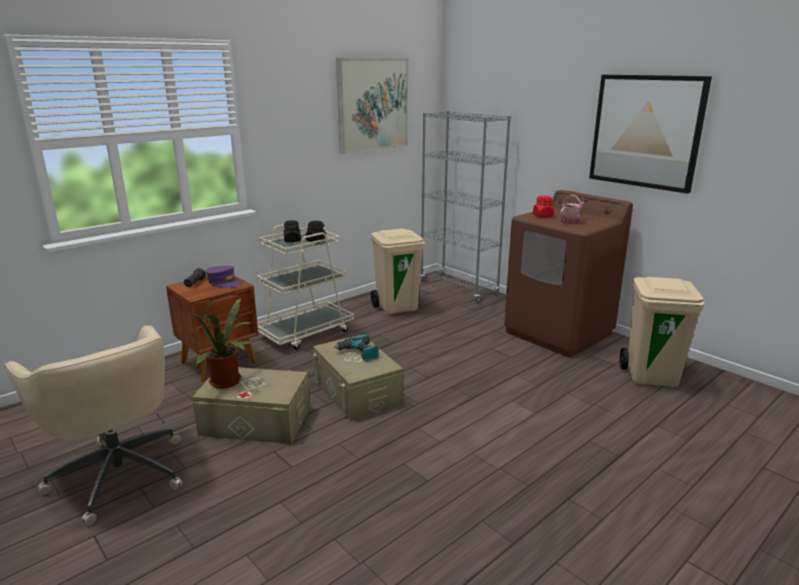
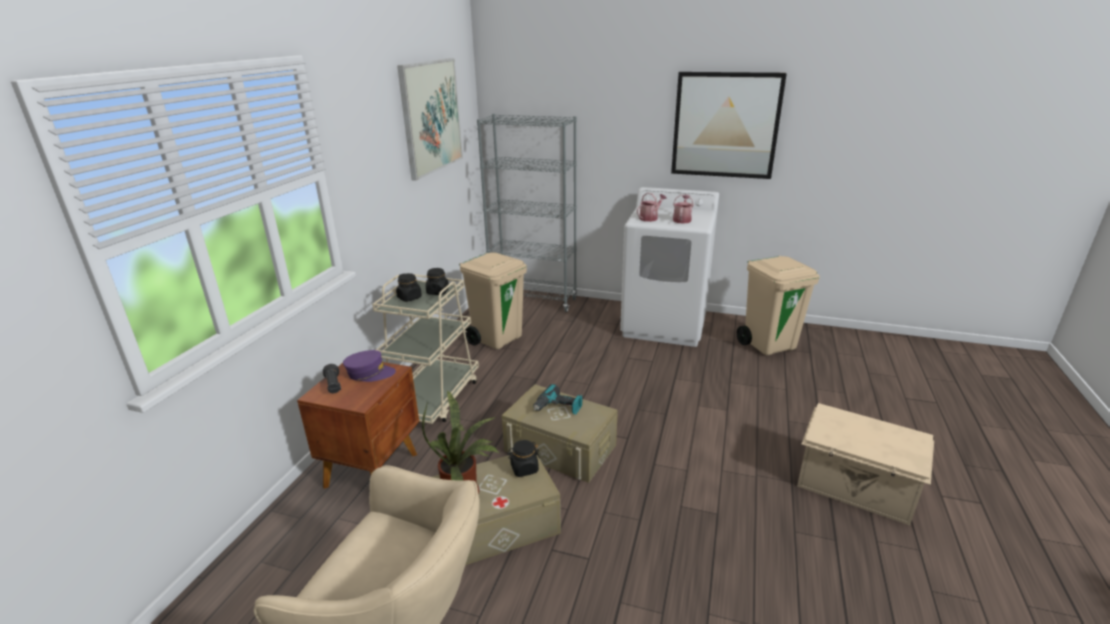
camera: 30 degrees left, 5 degrees up
brown washing machine [504,190,633,358] -> white washing machine [620,187,719,347]
red jar [533,195,554,218] -> watering can [637,193,667,222]
none -> black jar [507,440,540,477]
none -> beige storage box [797,403,934,525]

